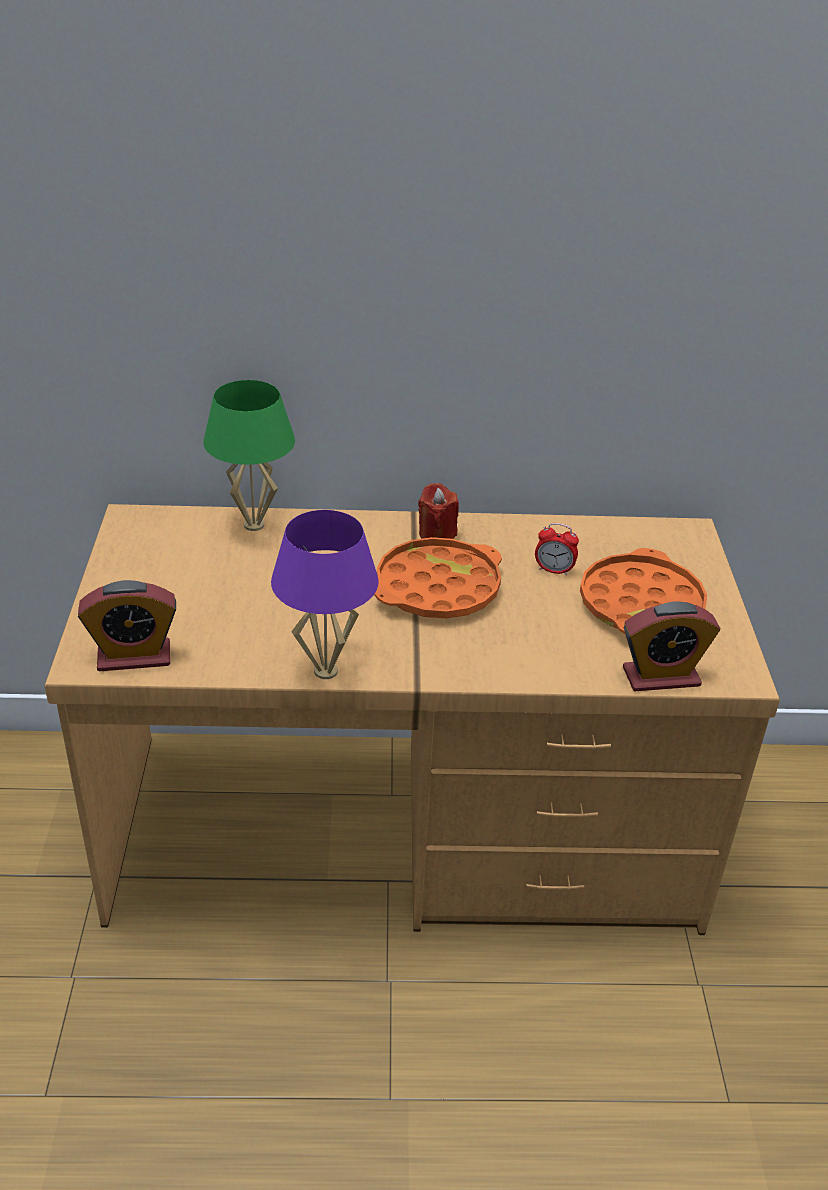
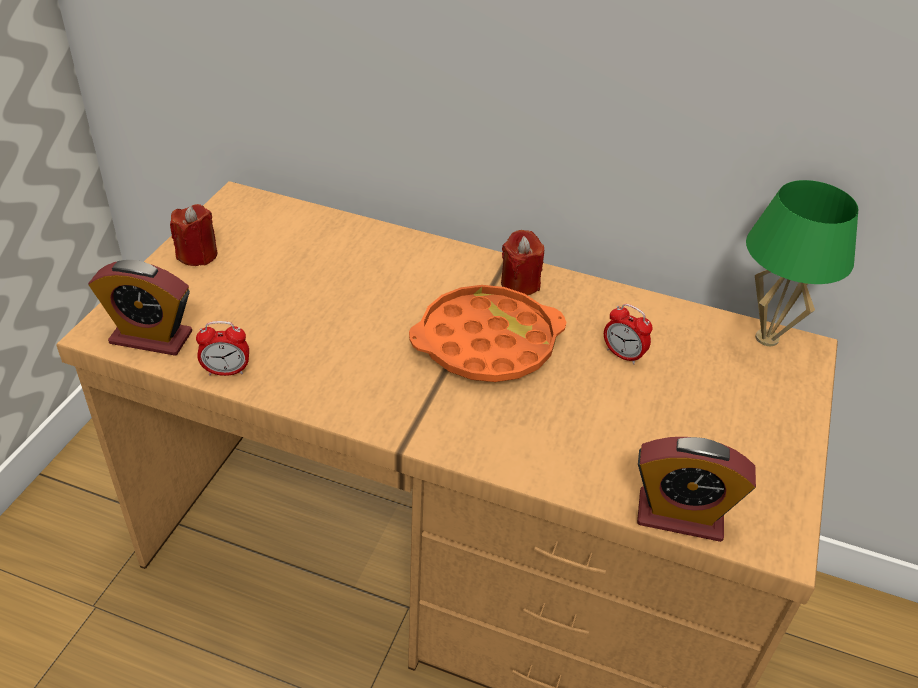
camera: 20 degrees right, 5 degrees up
green table lamp [203,380,295,531] -> green table lamp moved to [746,180,859,346]
purple table lamp [271,510,379,679] -> none
orange tray [580,548,707,634] -> none
none -> red candle [170,204,218,266]
none -> alarm clock [196,321,249,376]

